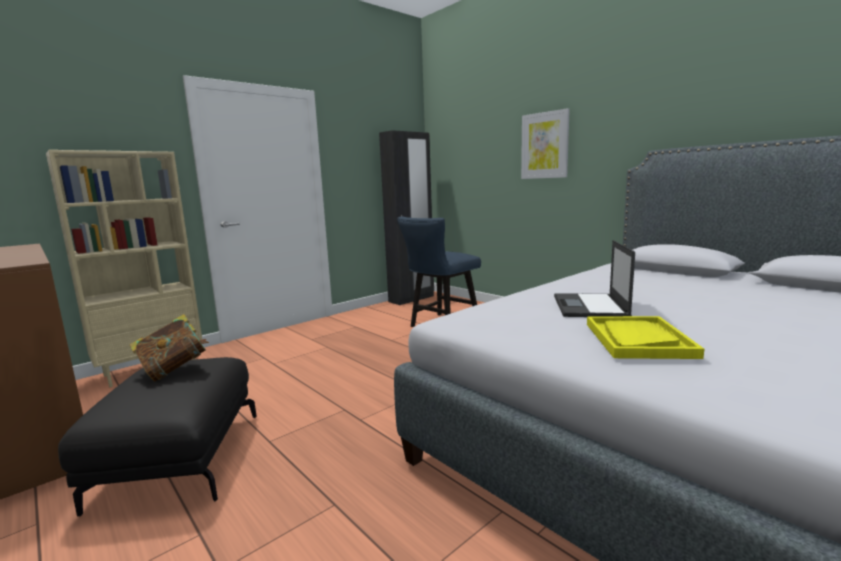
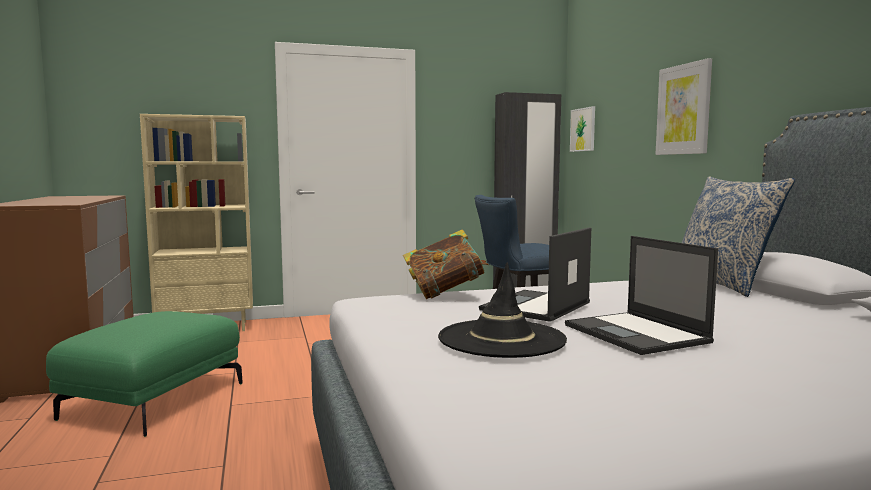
camera: 25 degrees right, 5 degrees down
black ottoman [58,357,257,517] -> green ottoman [46,311,243,437]
book [129,314,209,382] -> book moved to [403,229,489,299]
yellow tray [587,316,704,359] -> black hat [438,263,567,358]
none -> laptop [565,236,718,355]
none -> picture [570,106,595,152]
none -> pillow [682,176,795,297]

